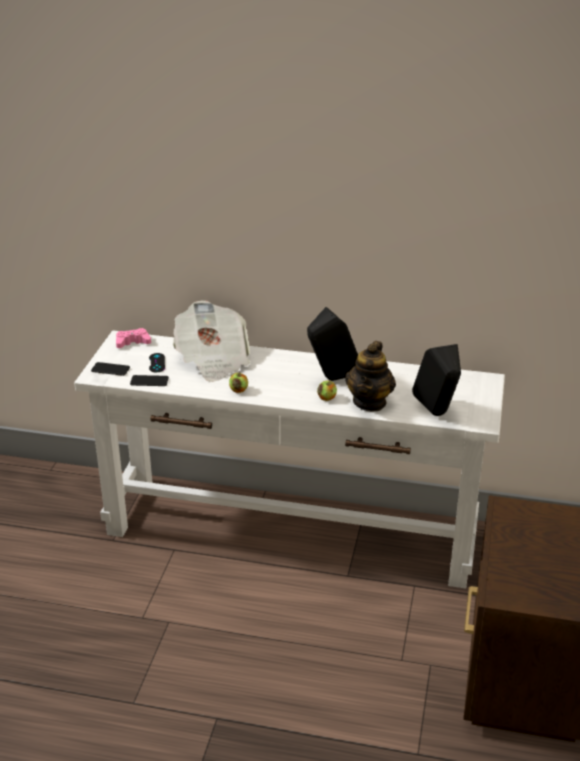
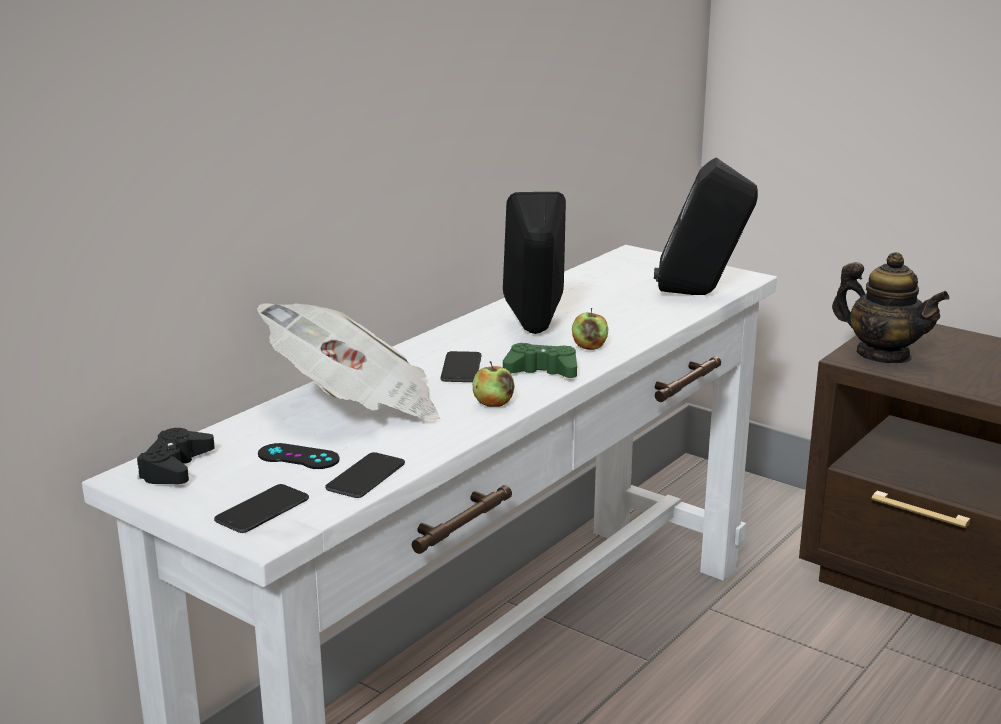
camera: 65 degrees left, 10 degrees down
pink game controller [116,328,151,348] -> black game controller [137,428,215,484]
teapot [345,341,396,412] -> teapot moved to [832,252,949,363]
none -> phone [440,351,482,382]
none -> green game controller [503,343,577,378]

